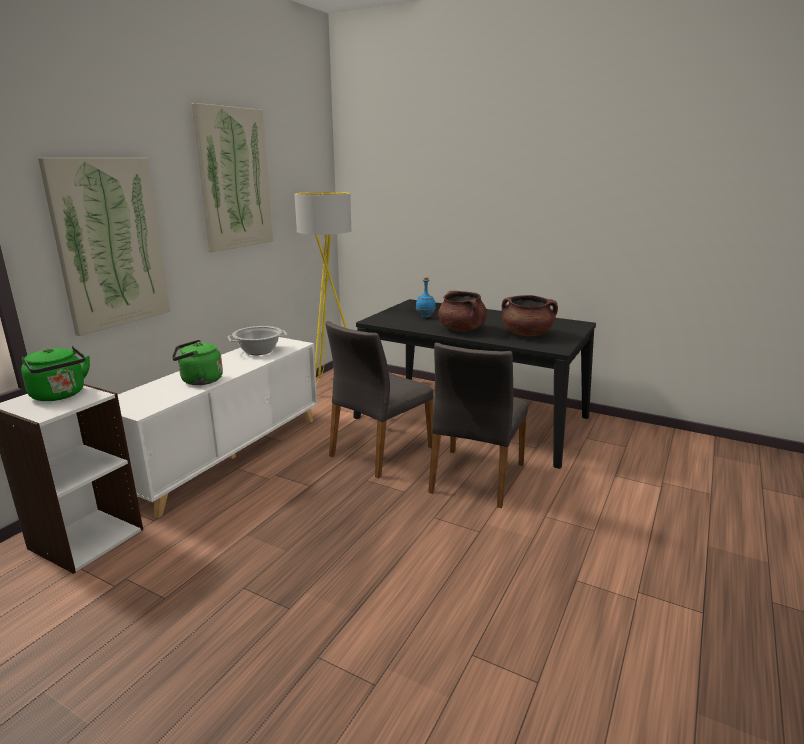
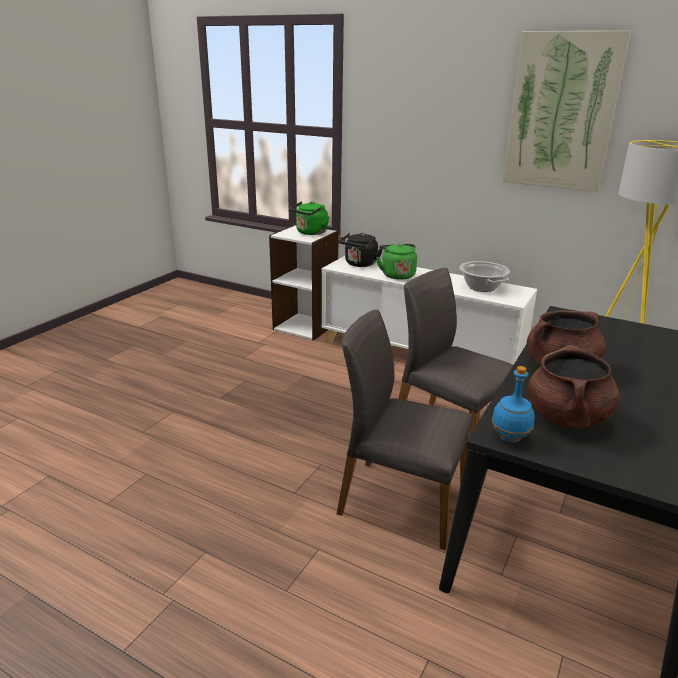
camera: 90 degrees right, 5 degrees up
picture [38,158,170,336] -> none
blue bottle [416,277,436,318] -> blue bottle moved to [492,366,535,443]
none -> black kettle [340,233,382,267]

